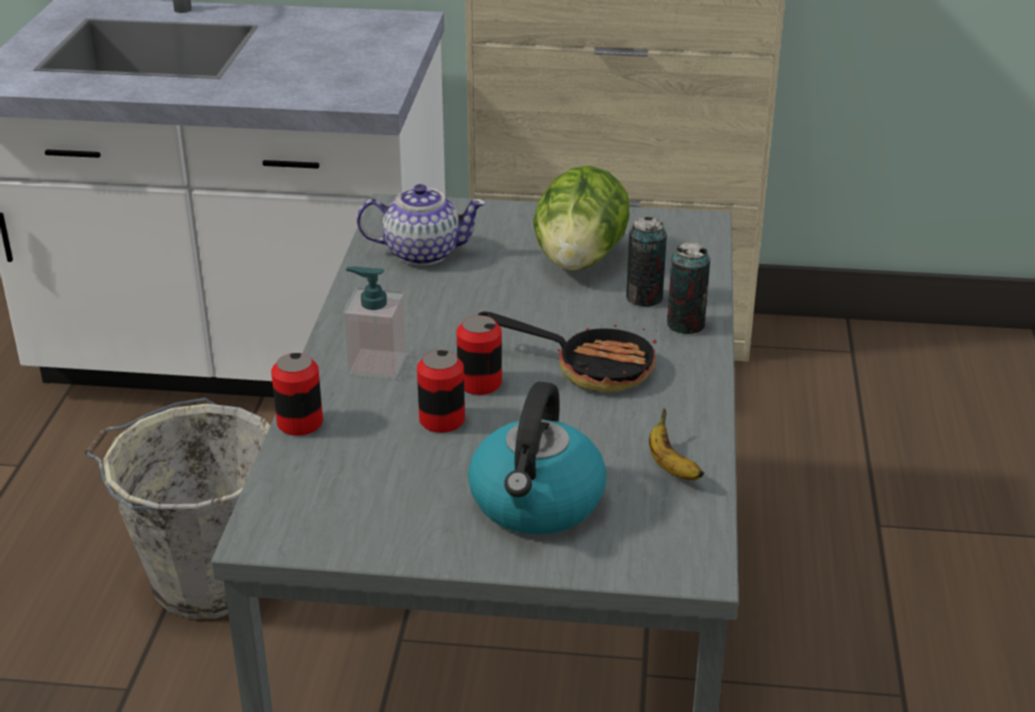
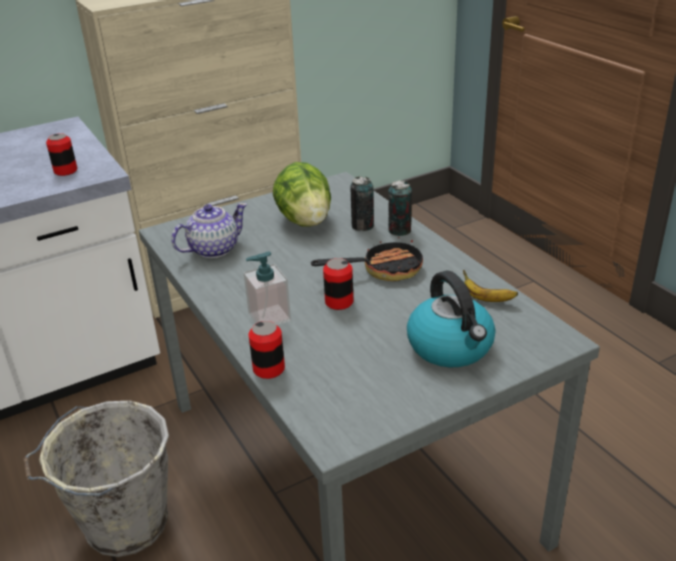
camera: 35 degrees left, 0 degrees up
can [417,350,465,433] -> can moved to [46,133,77,176]

